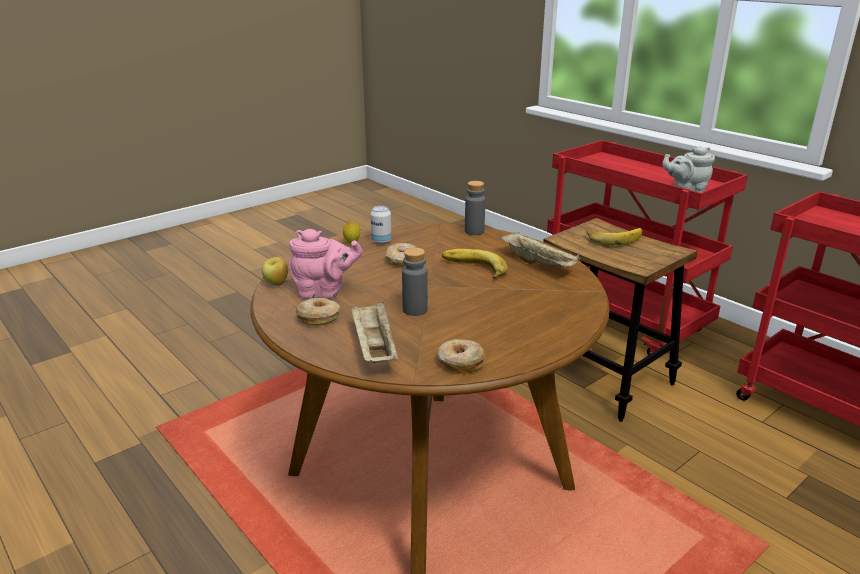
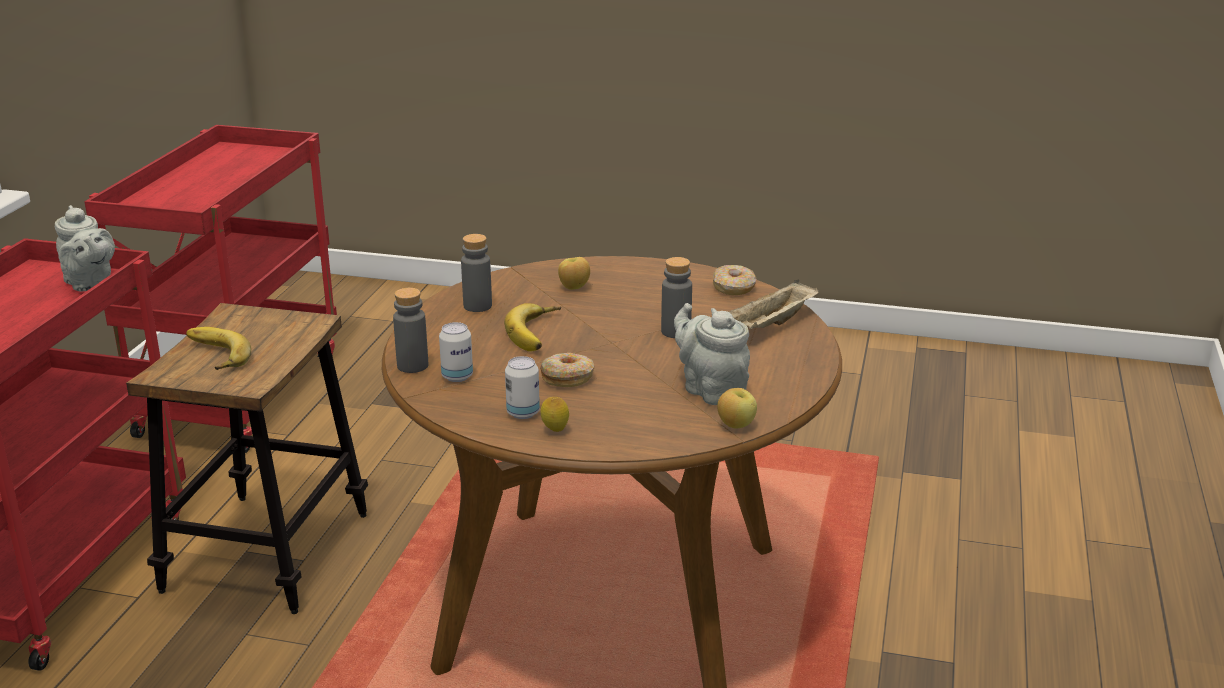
camera: 125 degrees left, 0 degrees up
pink teapot [289,229,362,299] -> grey teapot [674,303,750,405]
donut [296,298,340,326] -> none
beige tray [500,232,580,267] -> grey bottle [461,234,492,312]
none -> can [439,322,473,382]
none -> apple [558,257,590,290]

